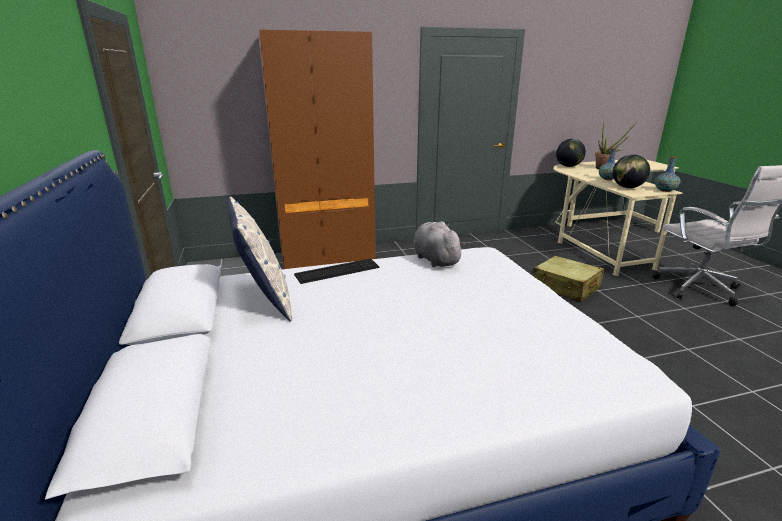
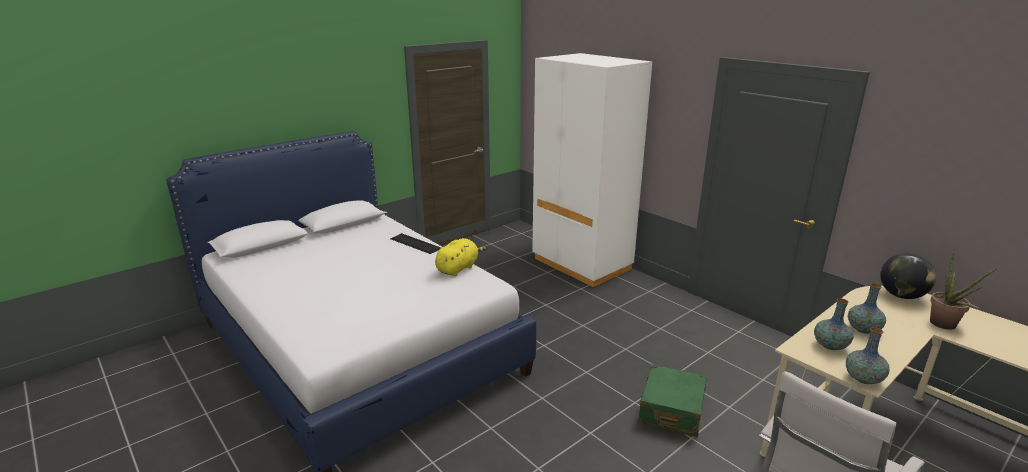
camera: 65 degrees right, 0 degrees up
pillow [228,196,292,321] -> none
brown wardrobe [258,30,376,269] -> white wardrobe [532,53,652,287]
grey plush toy [414,221,465,268] -> yellow plush toy [435,238,486,276]
beige suitcase [533,256,604,302] -> green suitcase [638,364,707,437]
globe [613,155,650,188] -> vase [814,298,854,350]

